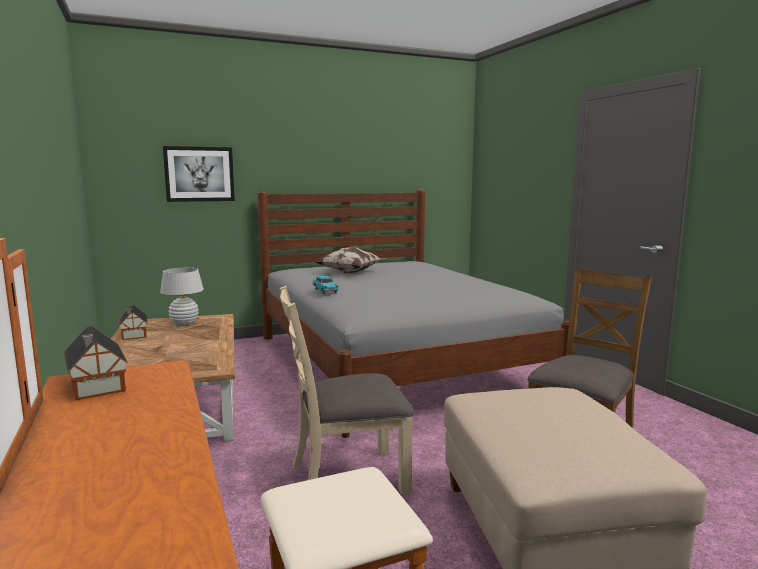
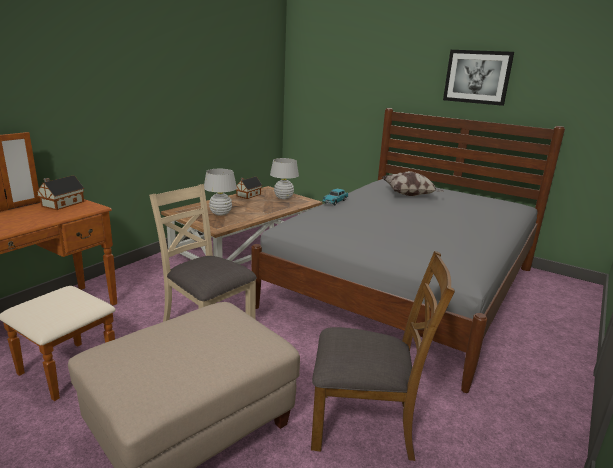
camera: 55 degrees right, 10 degrees up
picture [163,146,235,202] -> picture moved to [443,50,514,106]
none -> white table lamp [204,169,237,216]

